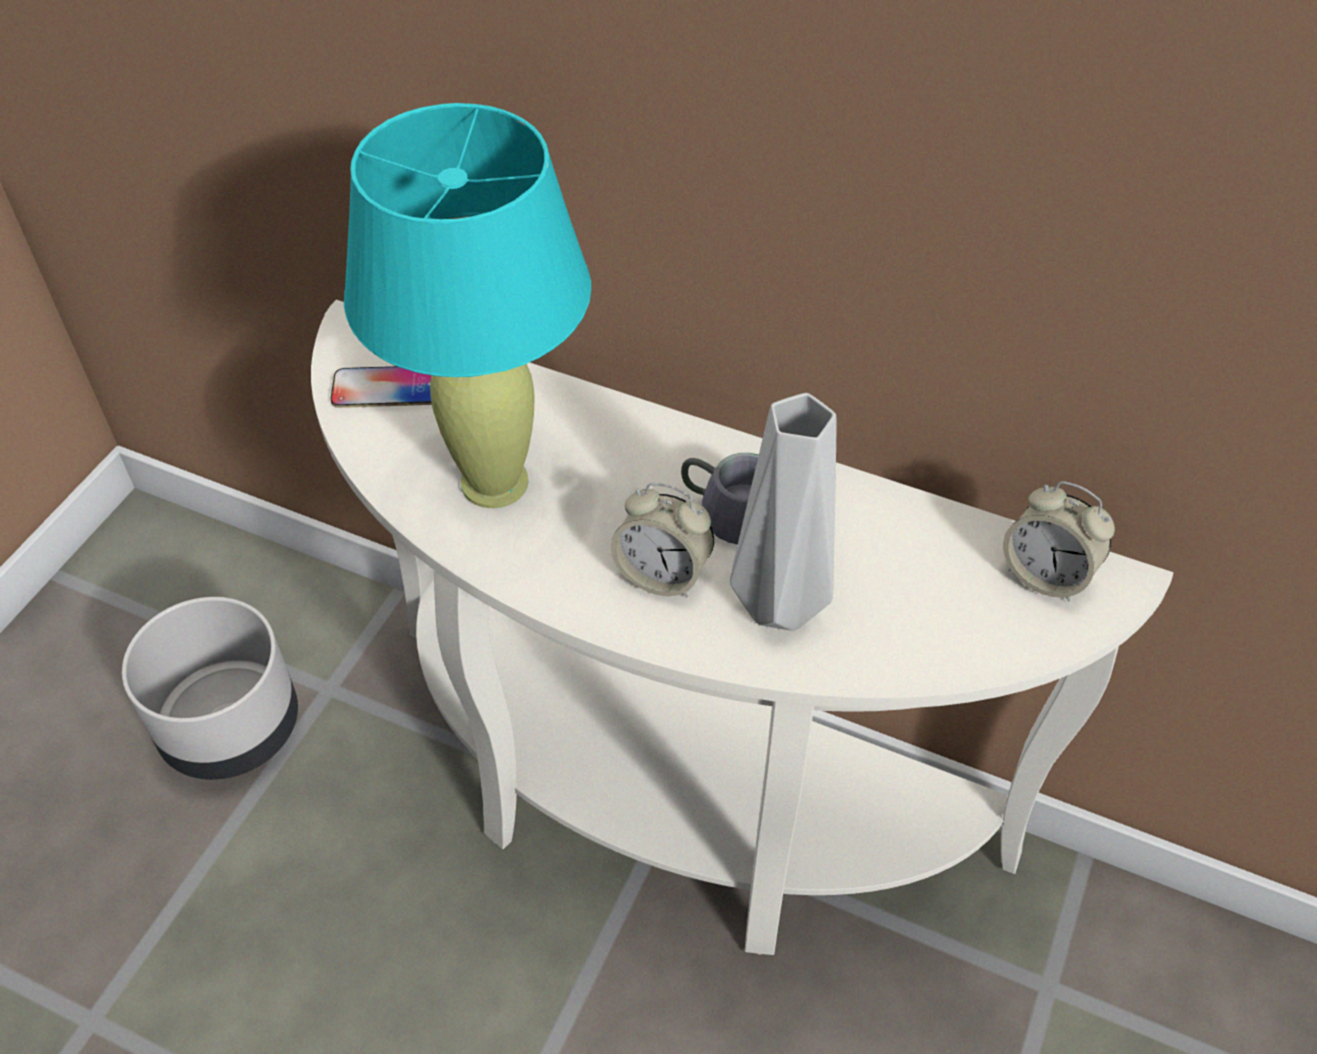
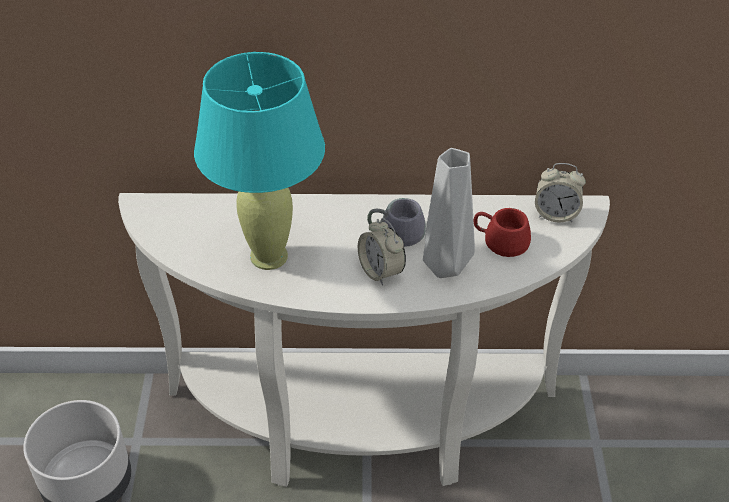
camera: 25 degrees left, 5 degrees down
phone [330,366,432,408] -> none
alarm clock [611,483,714,598] -> alarm clock turned 60 degrees clockwise [358,218,406,286]
none -> red mug [474,208,531,257]

